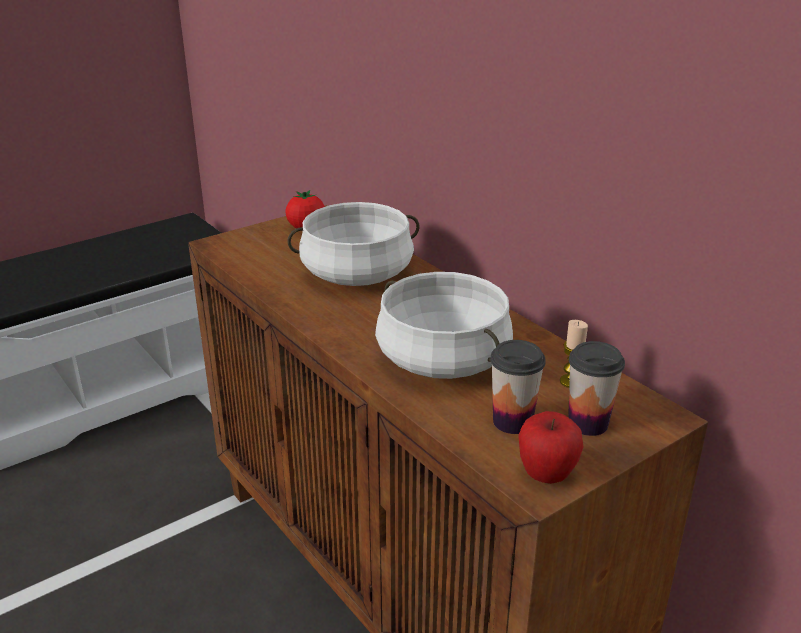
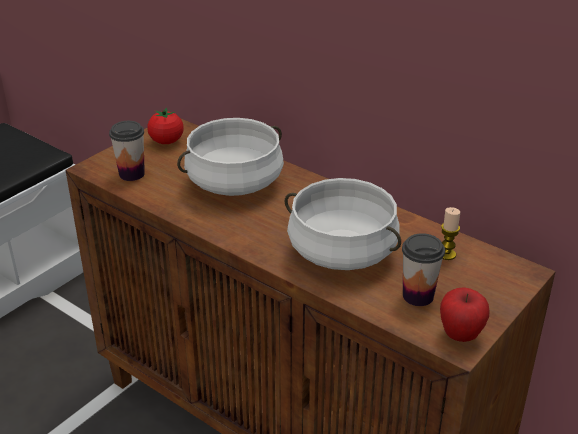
camera: 15 degrees left, 5 degrees up
cup [568,341,625,436] -> cup moved to [109,121,145,181]

